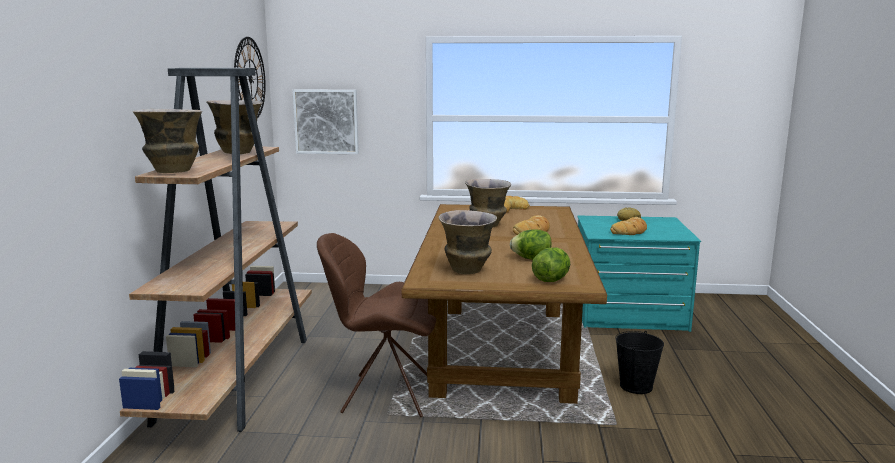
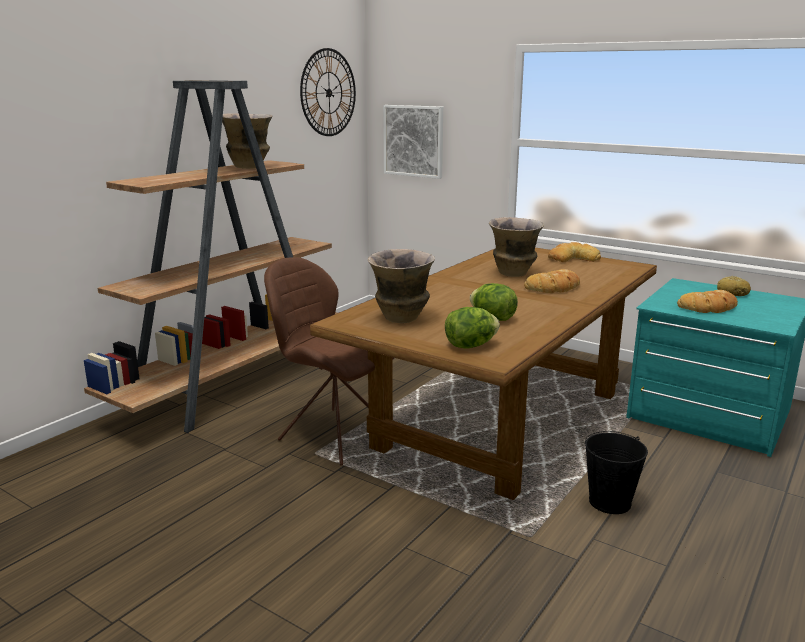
camera: 30 degrees right, 5 degrees up
vase [133,109,202,173] -> none

